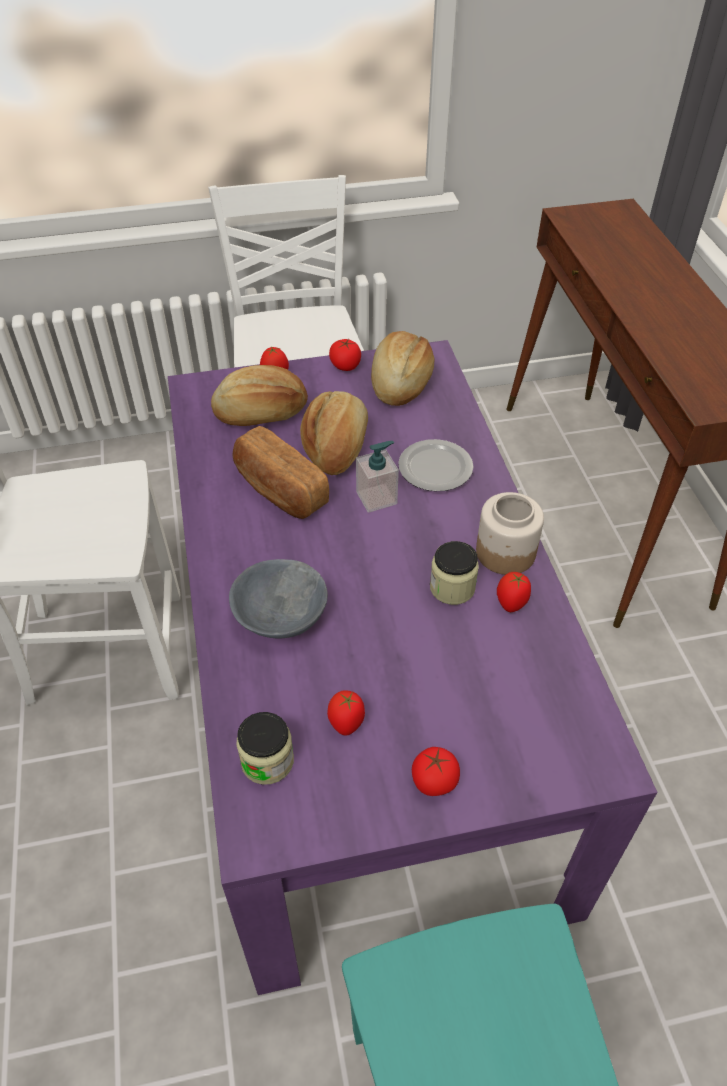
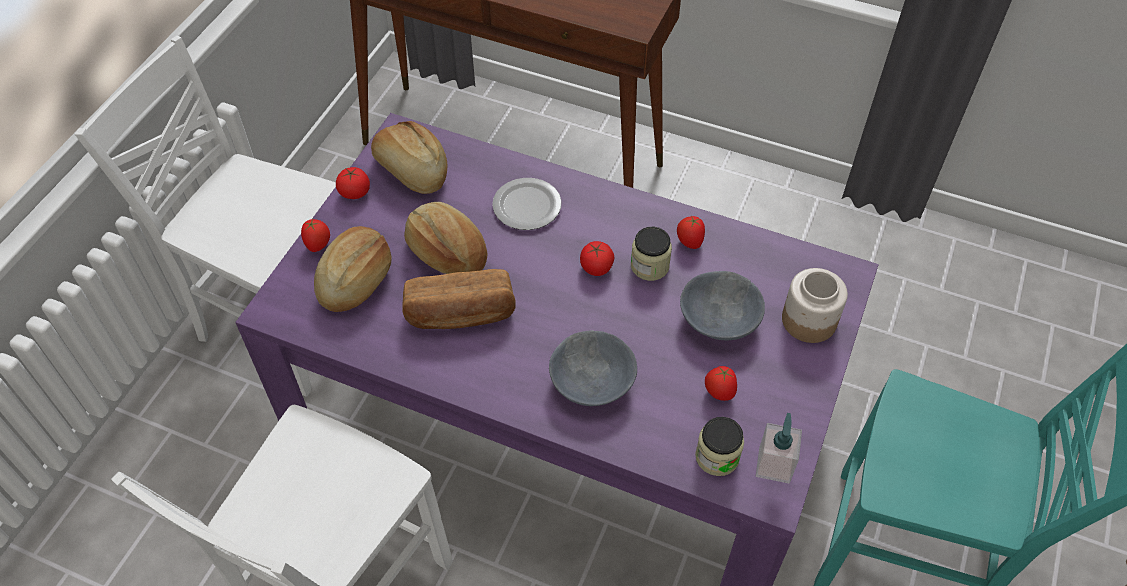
camera: 55 degrees left, 5 degrees up
soap dispenser [356,441,399,513] -> soap dispenser moved to [756,413,802,483]
tomato [412,747,460,796] -> tomato moved to [580,241,614,276]
jar [476,492,544,575] -> jar moved to [782,268,848,343]
none -> grey bowl [680,271,765,340]

